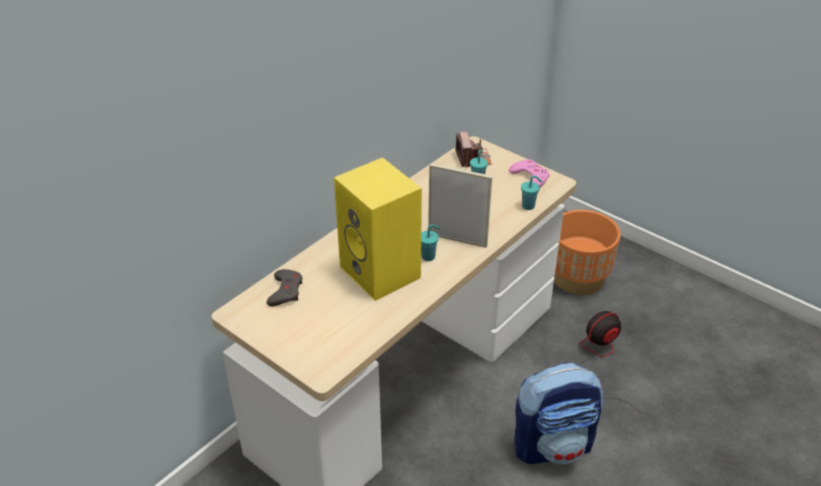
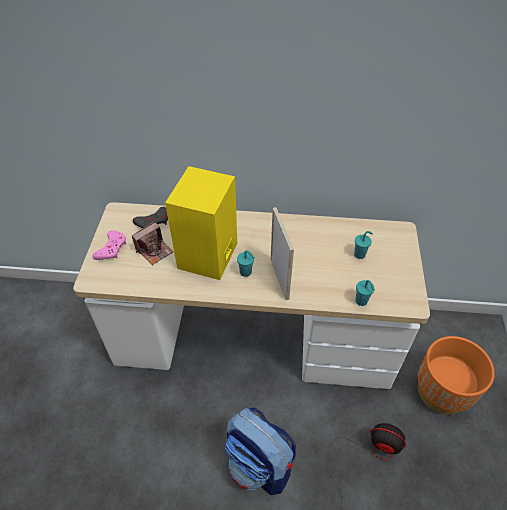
camera: 55 degrees right, 10 degrees up
camera [456,132,492,168] -> camera moved to [132,221,173,265]
pink game controller [509,159,549,187] -> pink game controller moved to [92,230,126,260]

